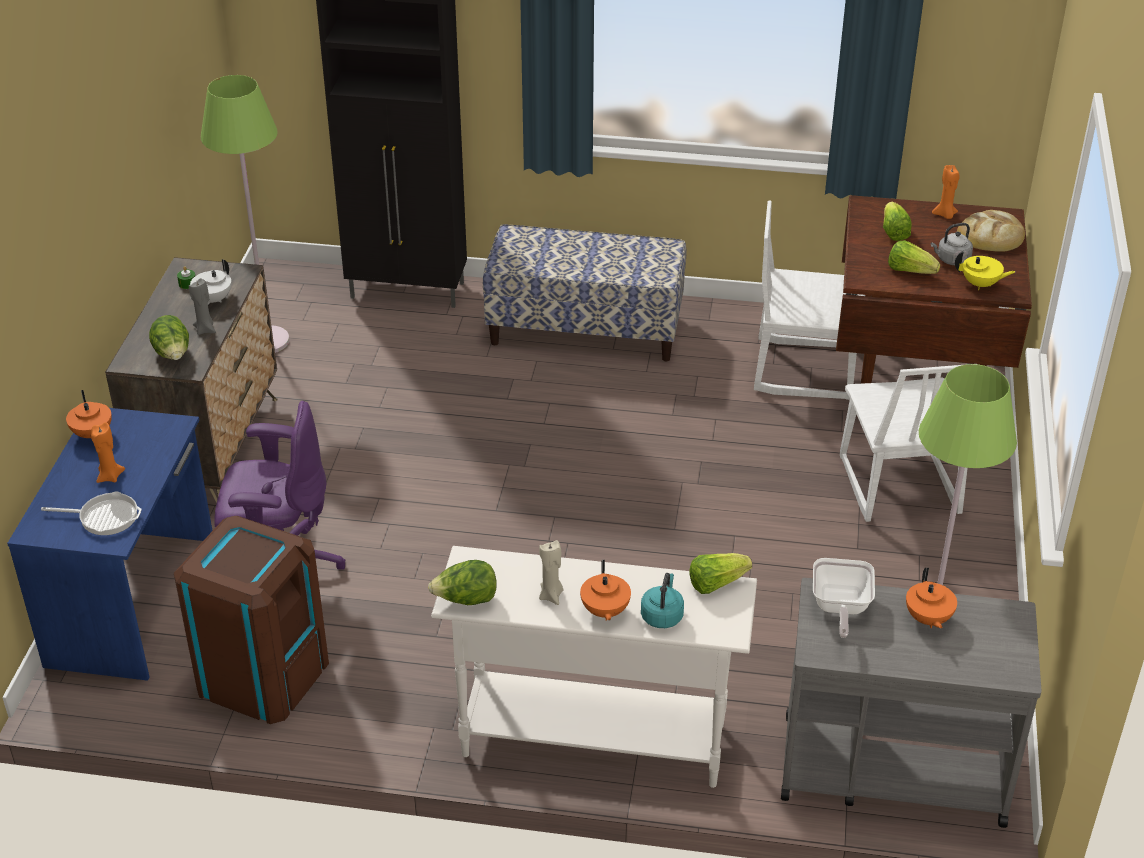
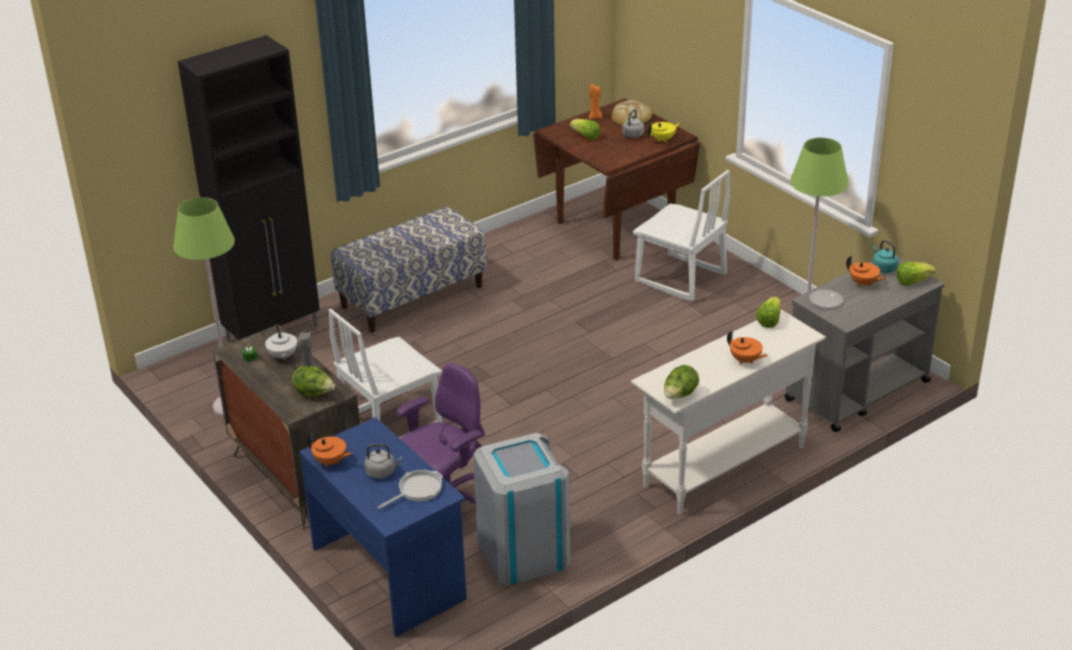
camera: 45 degrees left, 5 degrees down
orange candle [91,422,125,483] -> grey kettle [364,444,402,479]
brown trash can [174,516,329,724] -> grey trash can [473,433,570,586]
beige candle [539,540,563,605] -> none
turquoise kettle [641,573,684,628] -> turquoise kettle moved to [872,240,899,273]
white chair [754,201,865,400] -> white chair moved to [329,308,442,439]
frying pan [813,558,875,638] -> plate [809,290,843,308]
lettuce [888,240,941,274] -> lettuce moved to [897,262,935,286]

